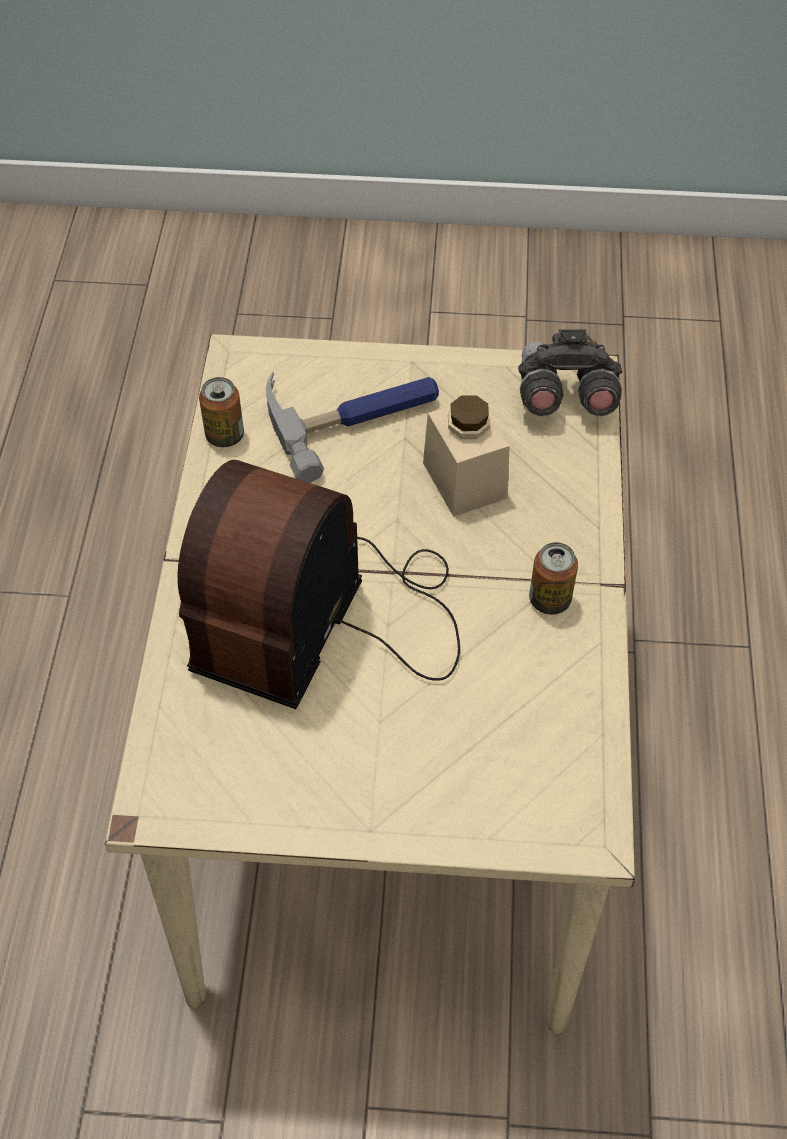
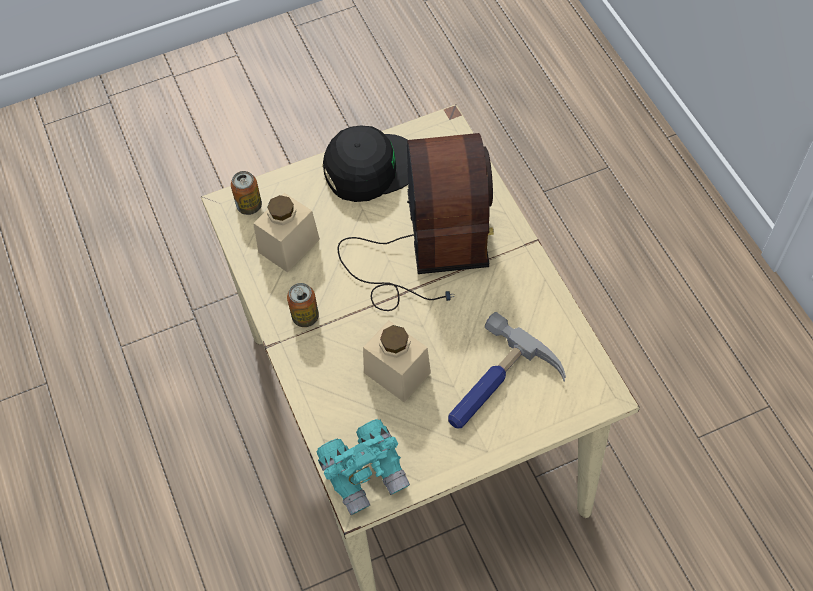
camera: 155 degrees right, 5 degrees up
can [199,377,244,447] -> can moved to [231,171,262,215]
grey binoculars [518,330,622,416] -> turquoise binoculars [316,419,410,515]
none -> beige jar [253,193,320,273]
none -> black cap [323,126,408,202]

